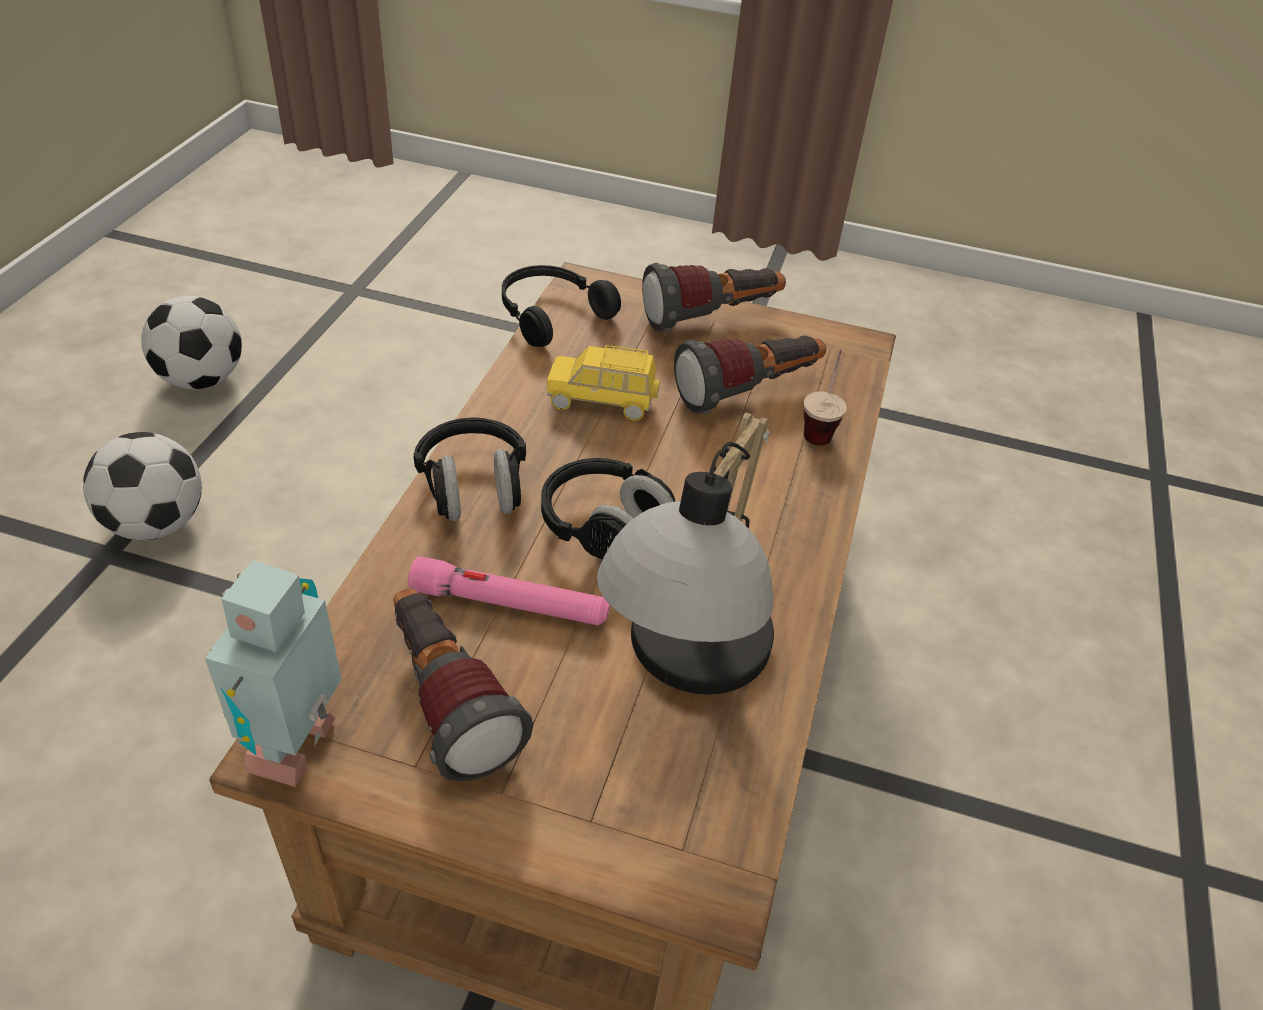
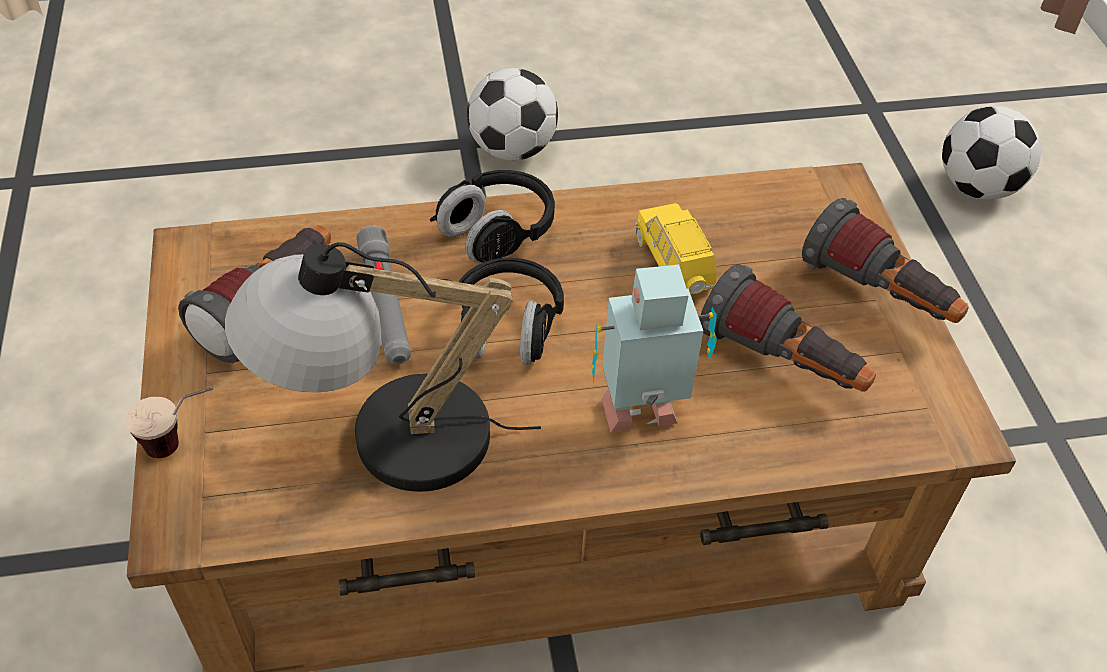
camera: 65 degrees right, 5 degrees up
football [142,296,242,390] -> football moved to [942,106,1041,200]
toy robot [205,560,342,787] -> toy robot moved to [591,265,717,433]
pink flashlight [408,556,609,625] -> grey flashlight [357,225,411,365]
black headphones [502,265,621,347] -> none
cup [804,349,847,445] -> cup moved to [125,387,213,458]

